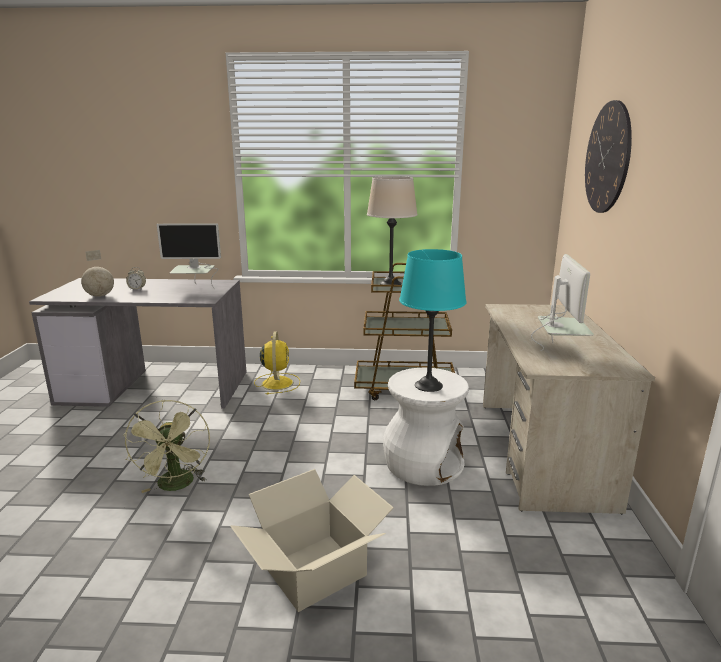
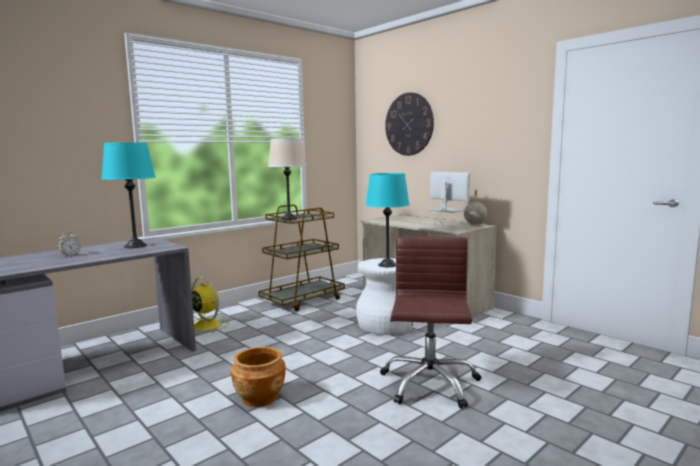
camera: 45 degrees left, 10 degrees down
globe [81,250,114,297] -> globe moved to [464,189,487,225]
green fan [123,400,210,493] -> brown planter [231,347,286,407]
monitor [157,223,221,288] -> turquoise table lamp [102,142,156,248]
cardboard box [230,469,394,612] -> brown office chair [380,236,481,409]

